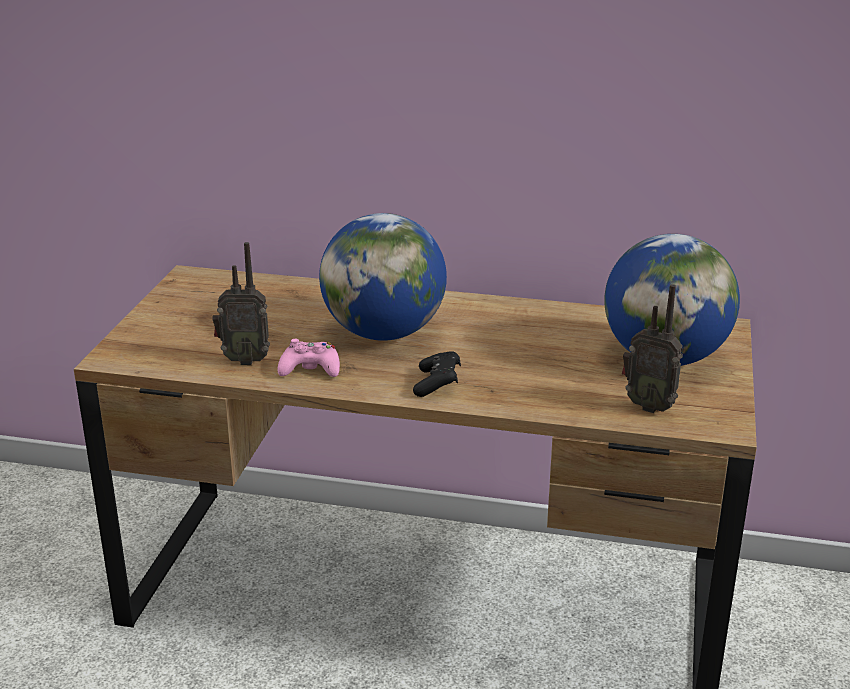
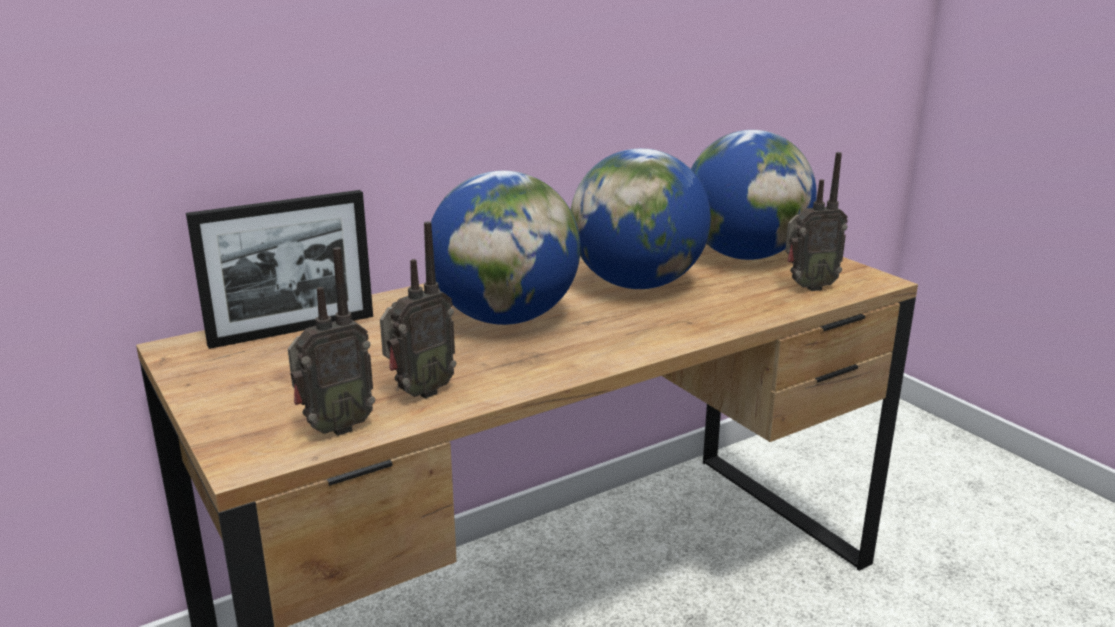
camera: 45 degrees left, 5 degrees down
pink game controller [277,339,340,377] -> none
black game controller [413,351,461,397] -> none
none -> picture frame [186,190,373,349]
none -> radio [288,247,375,436]
none -> globe [571,148,711,289]

